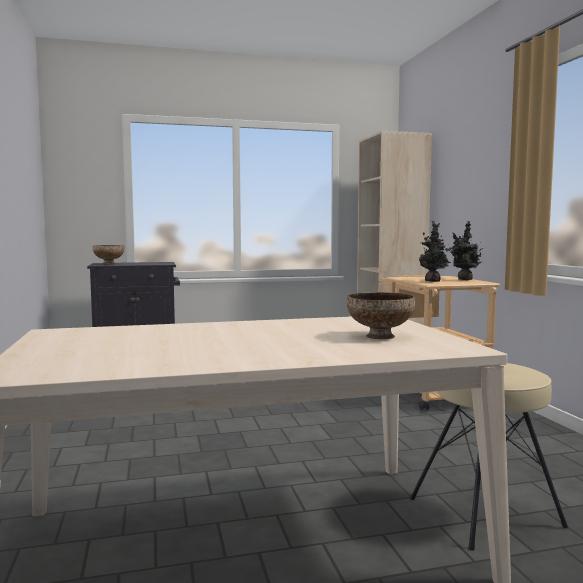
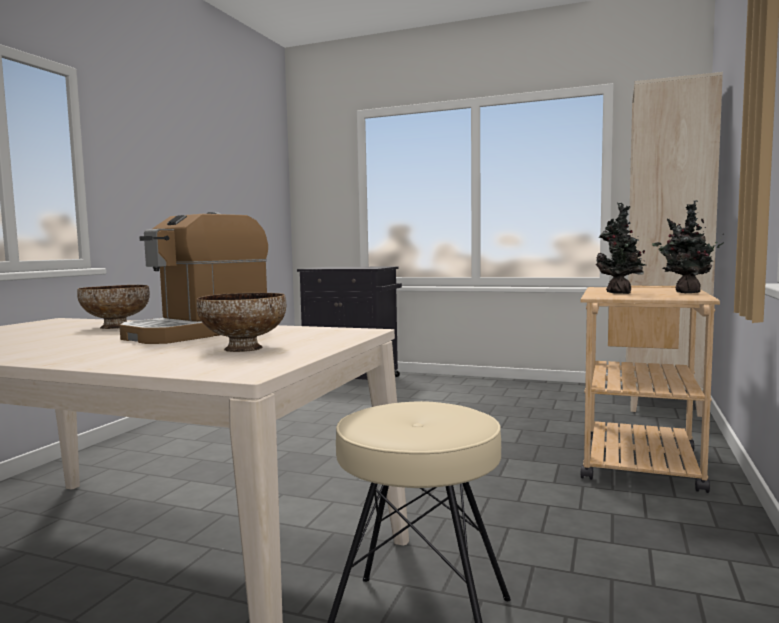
camera: 35 degrees right, 0 degrees up
bowl [93,245,124,264] -> bowl moved to [77,285,150,329]
none -> coffee machine [119,212,268,344]

